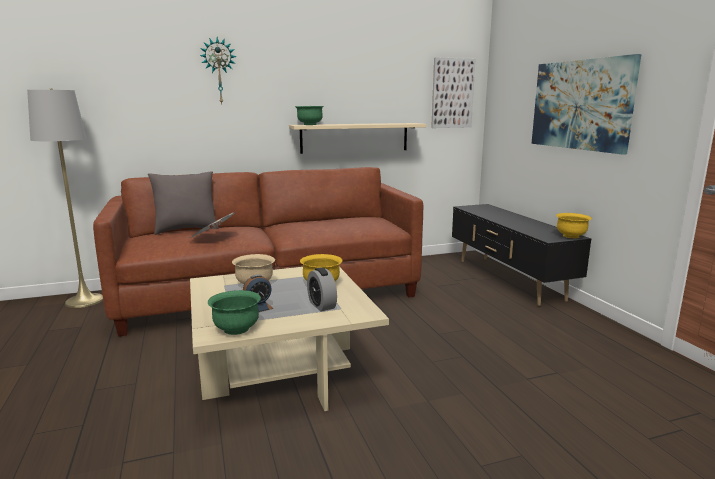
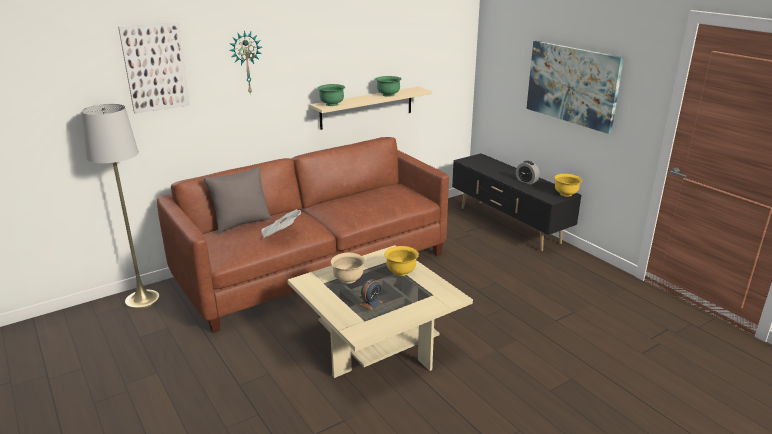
camera: 15 degrees left, 10 degrees up
green bowl [208,290,261,335] -> green bowl moved to [375,76,401,97]
alarm clock [307,267,337,311] -> alarm clock moved to [516,161,540,185]
picture [431,57,475,128] -> picture moved to [118,22,190,114]

